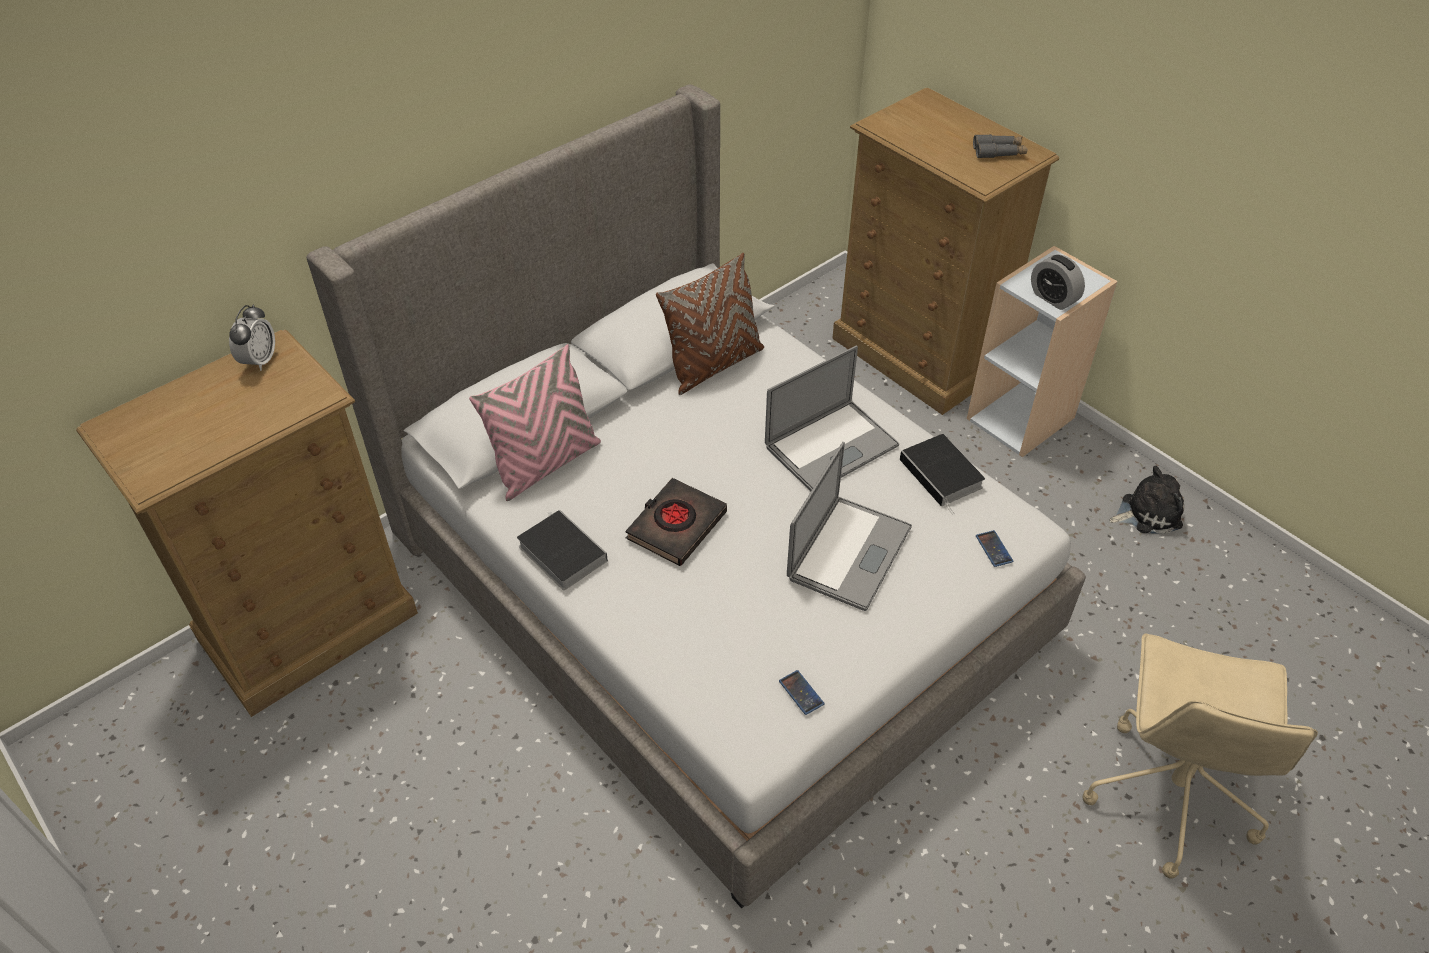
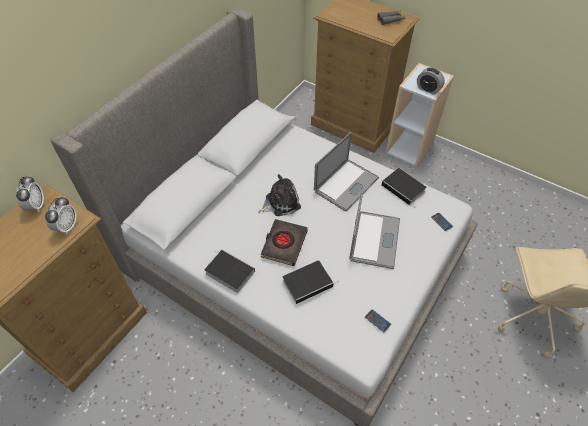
camera: 15 degrees left, 5 degrees up
pink pillow [469,344,601,501] -> none
brown pillow [656,253,764,395] -> none
plush toy [1109,466,1184,534] -> plush toy moved to [258,174,301,216]
none -> alarm clock [45,197,77,235]
none -> book [283,260,338,304]

